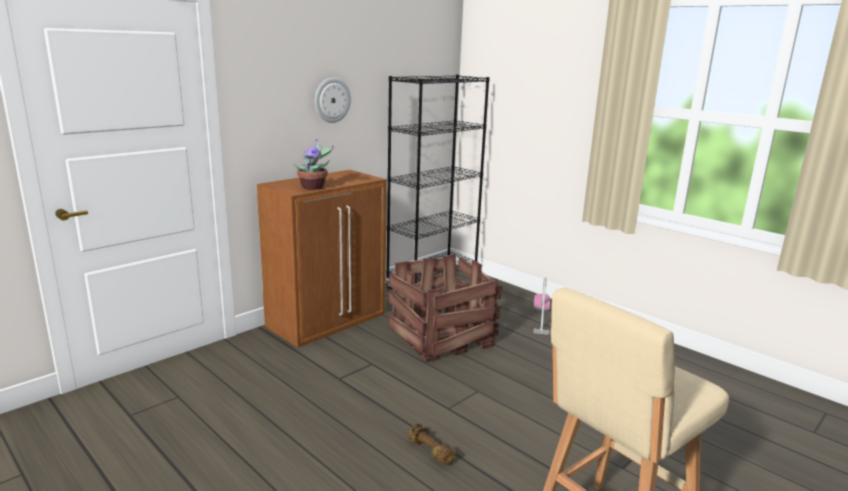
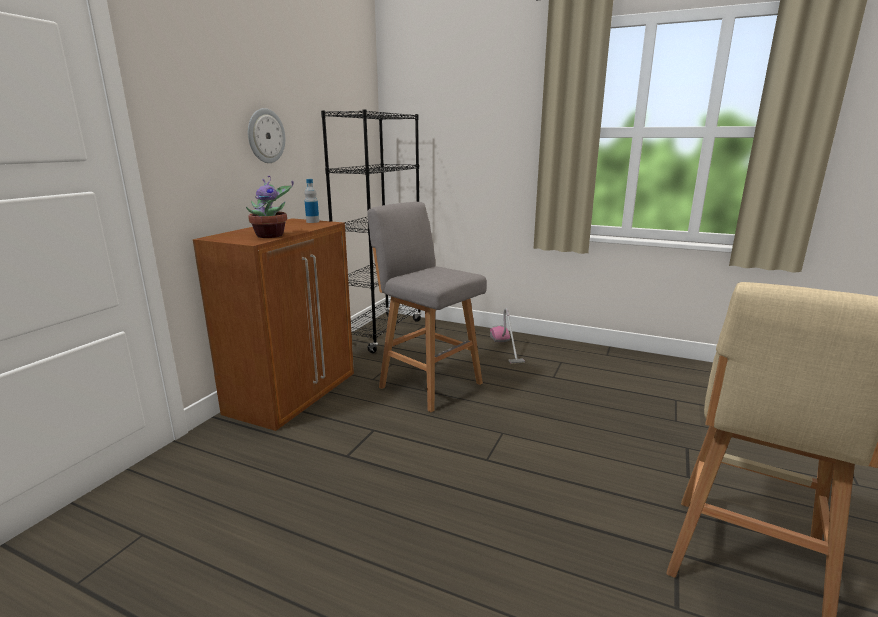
camera: 20 degrees left, 0 degrees up
crate [388,254,502,362] -> grey stool [368,202,487,412]
brown dumbbell [409,424,457,464] -> none
none -> bottle [305,179,319,223]

